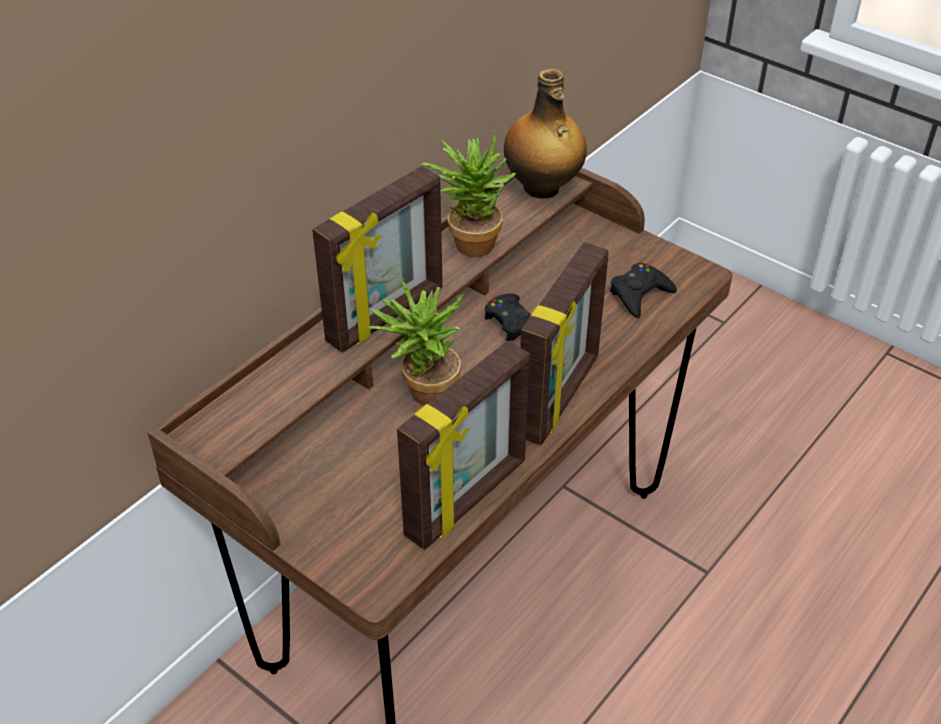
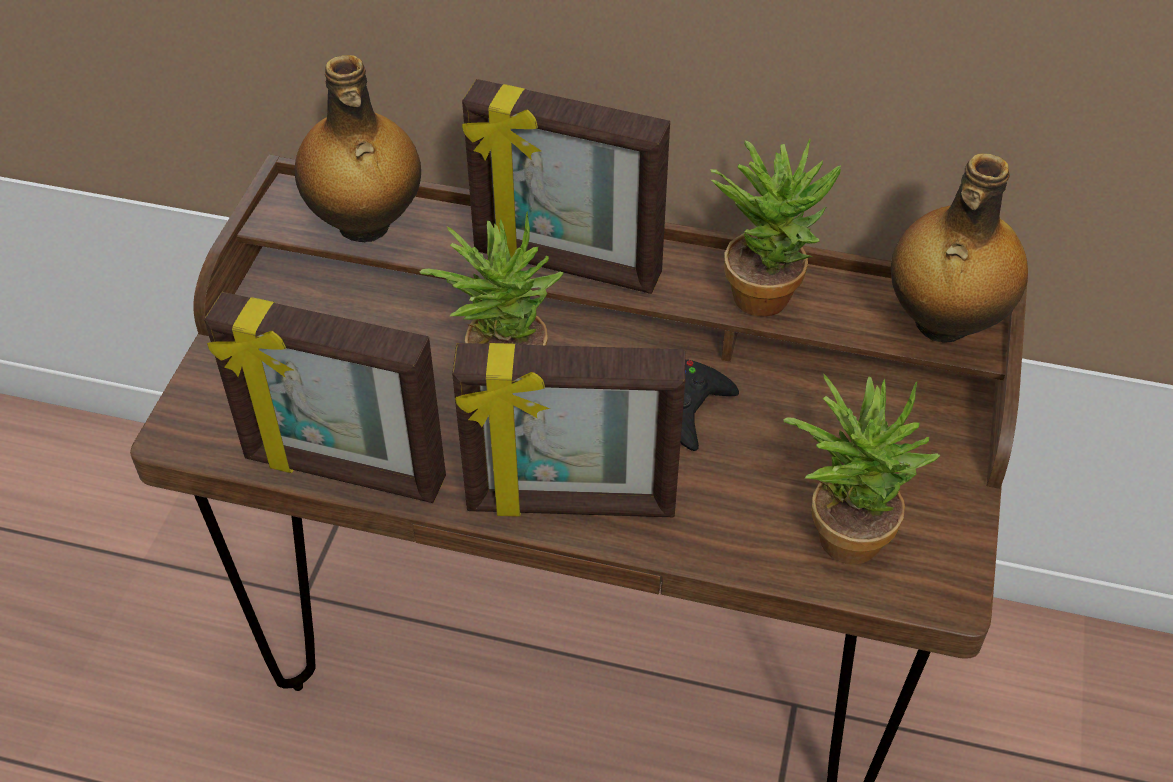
camera: 65 degrees right, 5 degrees up
black game controller [610,263,677,318] -> potted plant [783,374,941,564]
none -> bottle [295,55,421,242]

